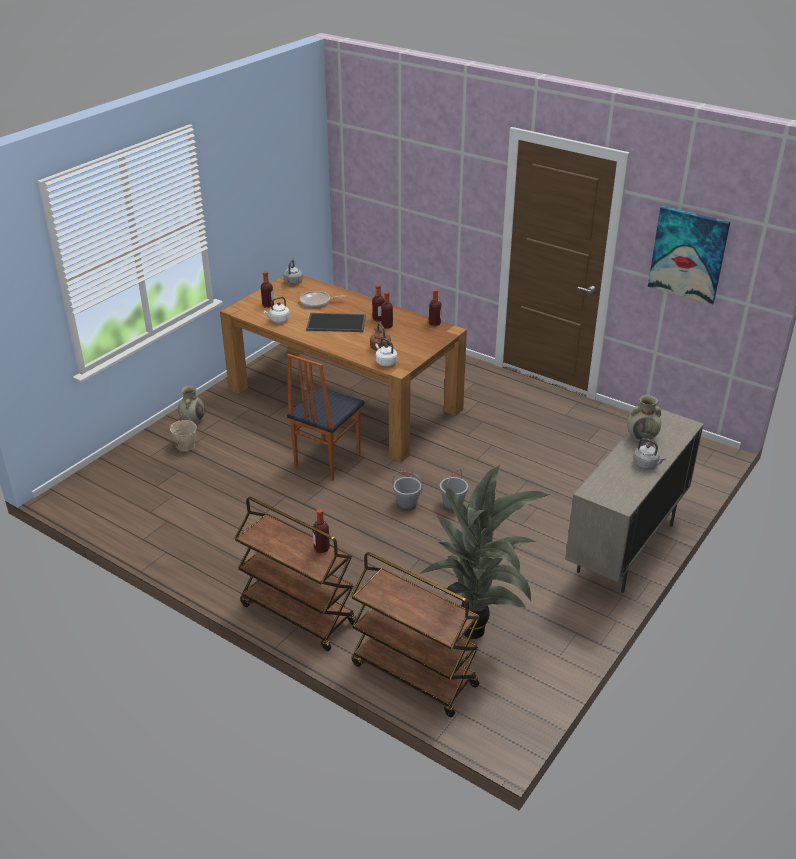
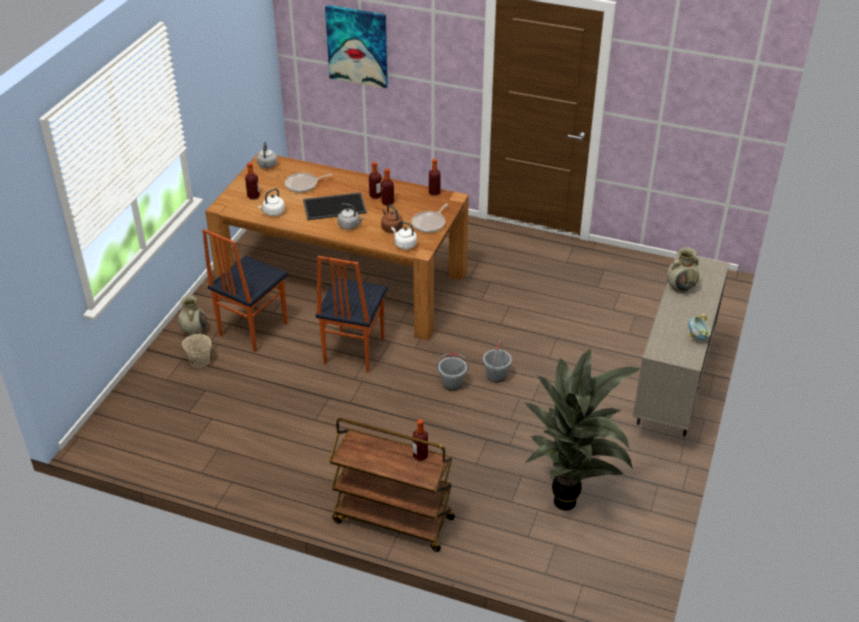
camera: 15 degrees left, 5 degrees up
brown cart [351,552,480,717] -> none
grey kettle [633,438,666,469] -> grey kettle moved to [337,203,364,230]
picture [648,206,730,305] -> picture moved to [325,5,388,89]
none -> chair [202,229,288,352]
none -> frying pan [412,203,448,233]
none -> bowl [688,314,711,341]

